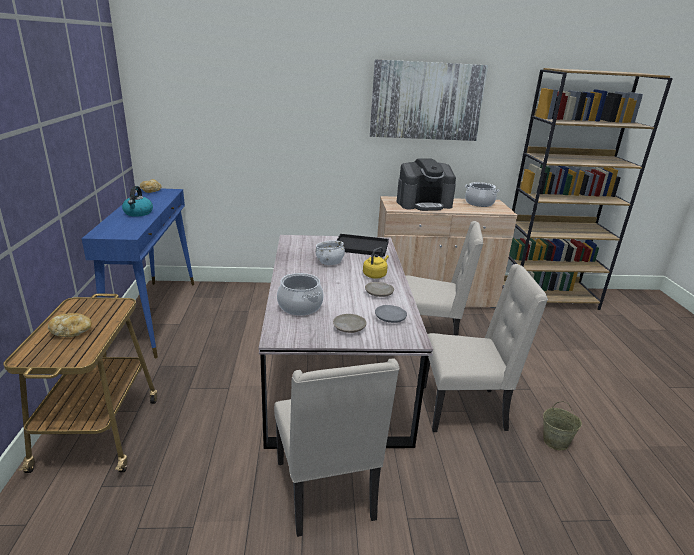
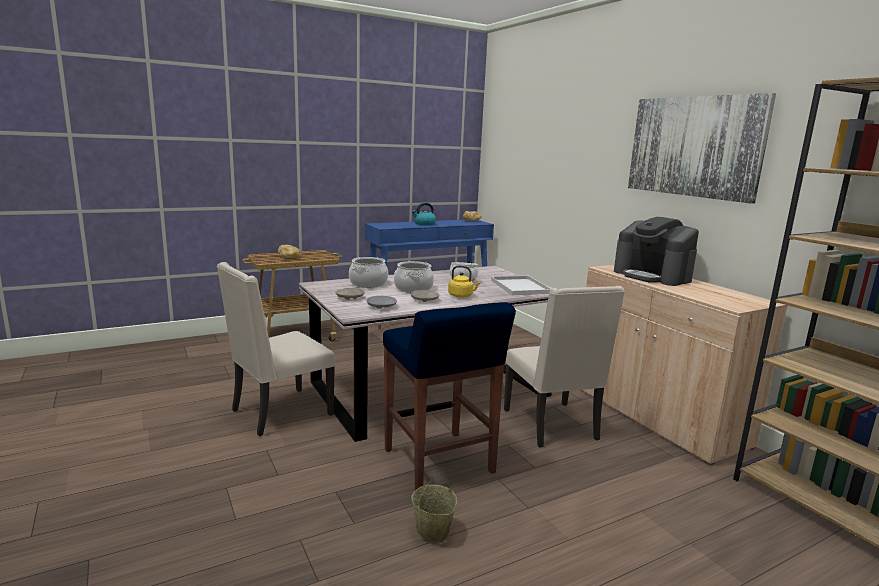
camera: 65 degrees right, 10 degrees down
black tray [337,234,389,257] -> white tray [491,276,551,295]
beige chair [424,264,548,432] -> blue stool [383,302,516,491]
cooking pot [465,182,499,207] -> cooking pot moved to [394,261,434,293]

